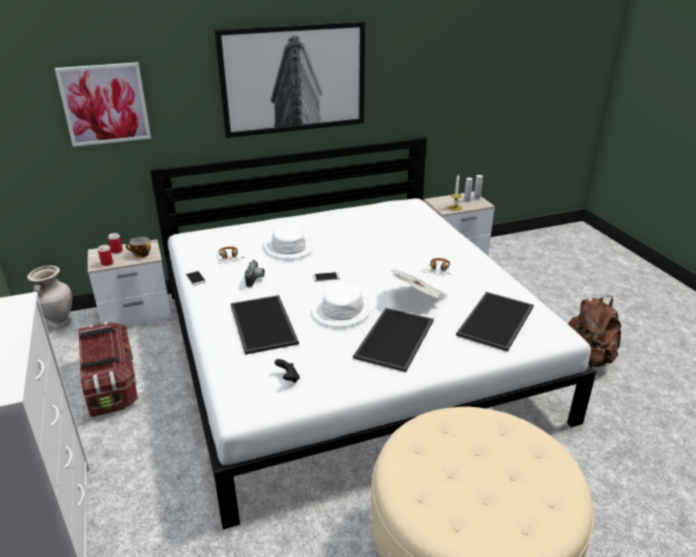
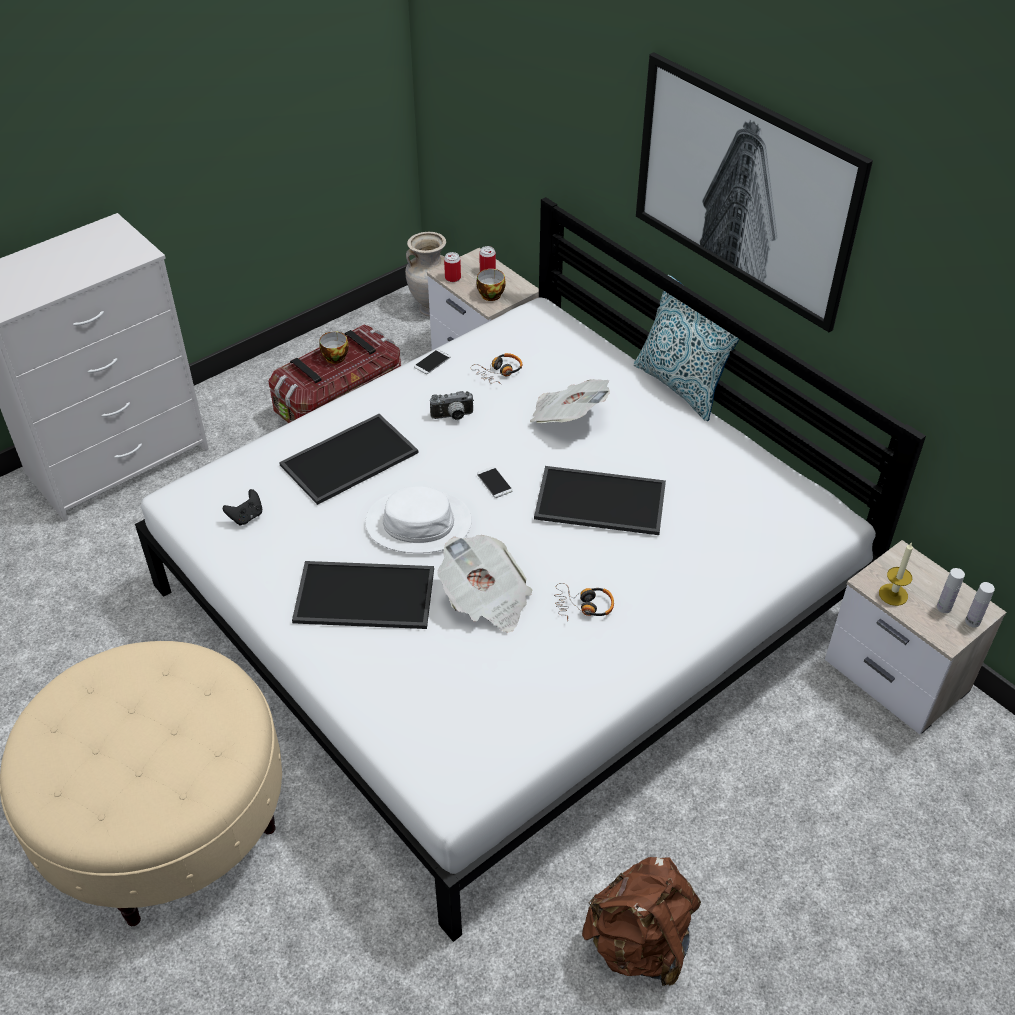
camera: 70 degrees right, 15 degrees up
picture [55,62,151,147] -> none
white hat [264,225,314,259] -> newspaper [530,379,610,423]
tray [456,292,534,352] -> tray moved to [534,466,666,535]
none -> cup [319,331,349,364]
none -> pillow [634,275,740,421]

